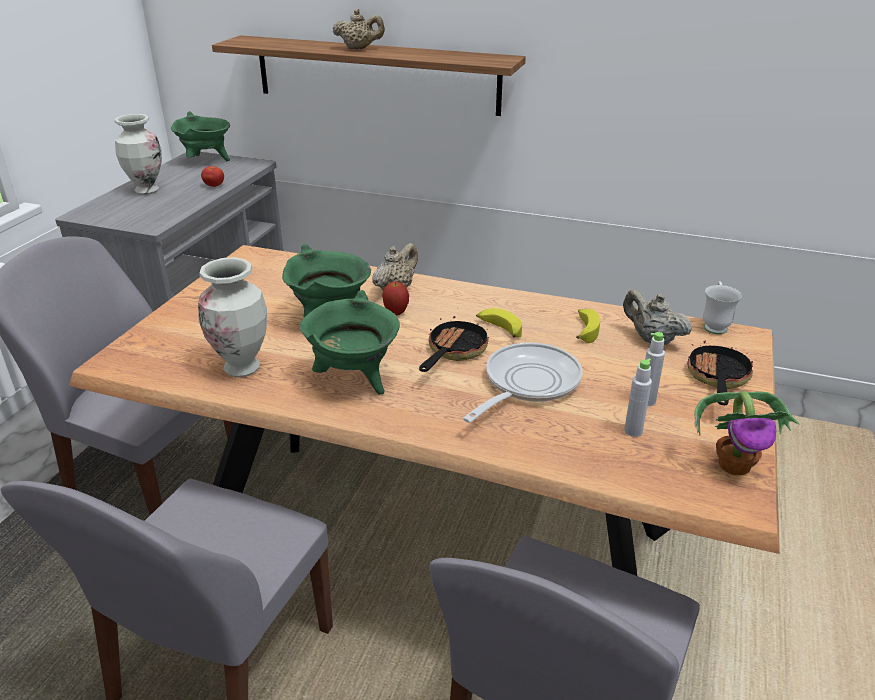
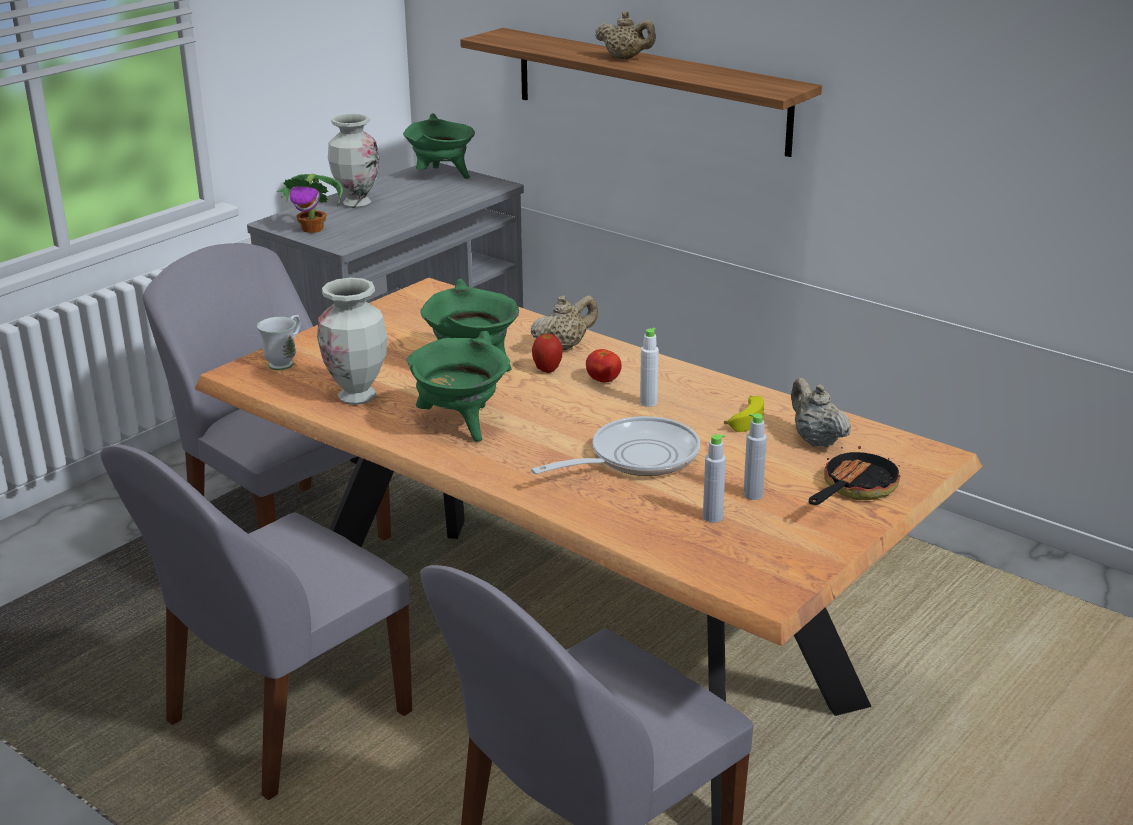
camera: 20 degrees right, 5 degrees down
tomato [201,166,224,187] -> tomato moved to [586,349,622,382]
frying pan [419,316,489,372] -> none
banana [476,308,522,338] -> white bottle [640,328,659,407]
potted plant [694,391,799,475] -> potted plant moved to [276,174,343,233]
white mug [703,281,742,334] -> white mug moved to [257,315,301,370]

